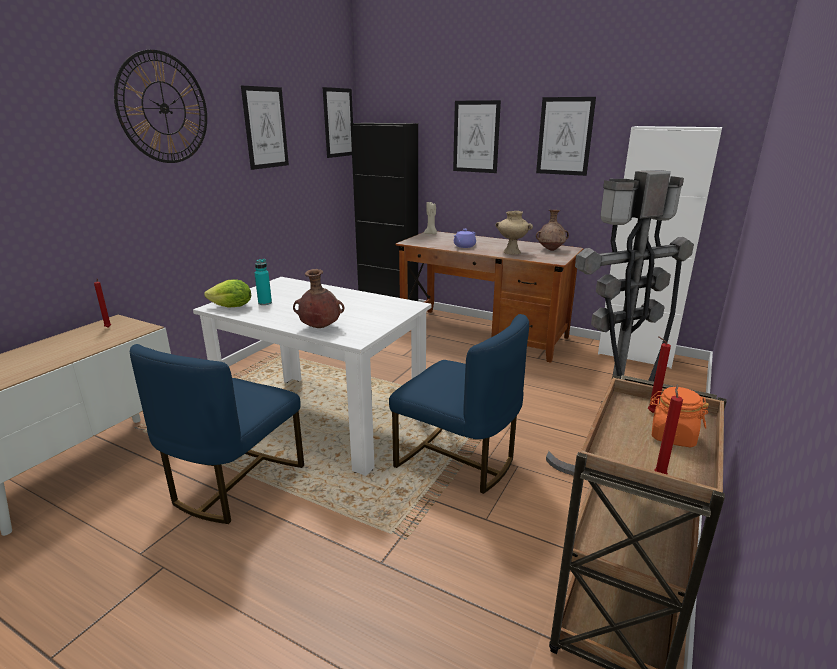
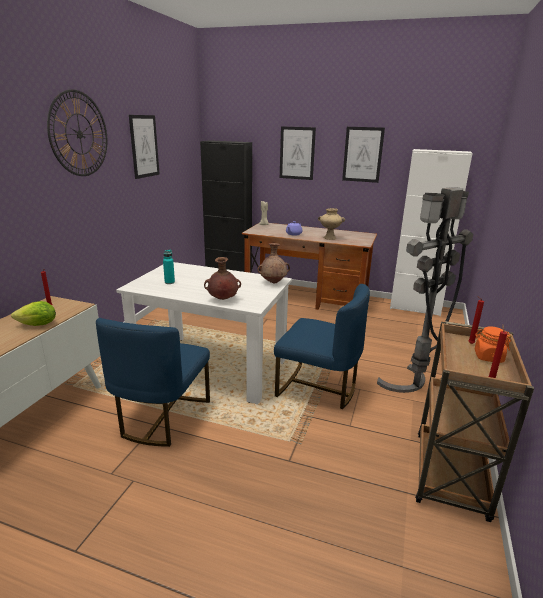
camera: 10 degrees left, 0 degrees up
lettuce [204,279,251,308] -> lettuce moved to [11,301,56,326]
picture [323,87,353,158] -> none
brown vase [536,210,569,251] -> brown vase moved to [257,243,290,284]

